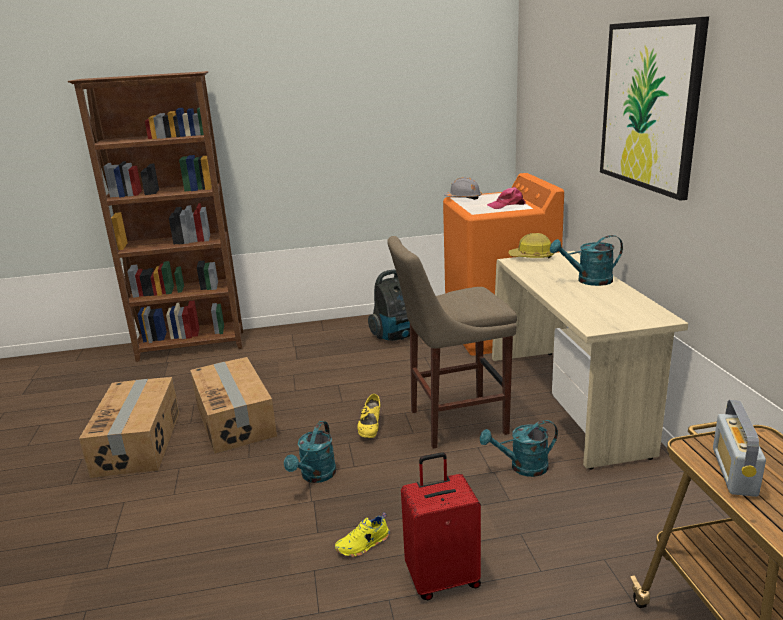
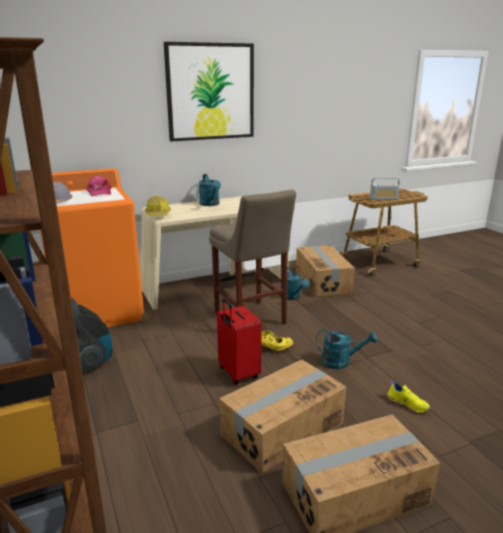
camera: 105 degrees left, 0 degrees up
yellow shoe [335,513,390,557] -> yellow shoe moved to [387,381,430,413]
red suitcase [401,452,481,600] -> red suitcase moved to [217,298,262,384]
none -> cardboard box [296,245,355,296]

